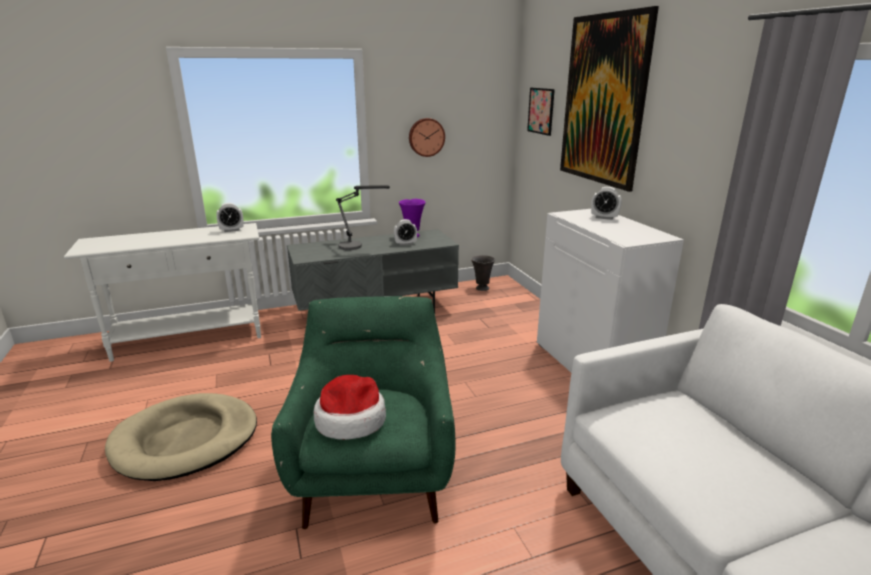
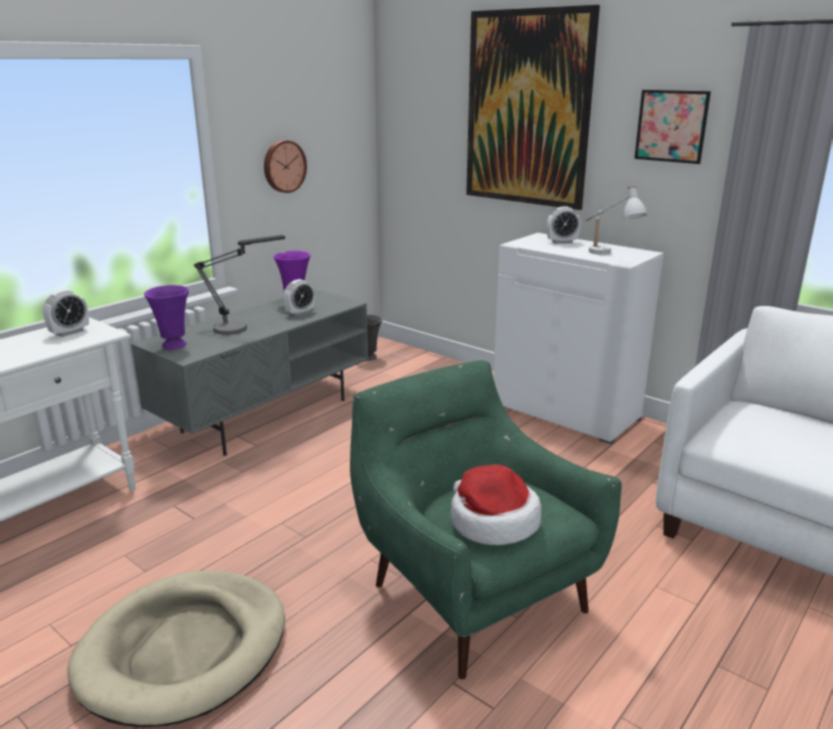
camera: 30 degrees left, 0 degrees up
picture [527,88,555,136] -> picture moved to [634,90,711,164]
none -> purple vase [144,285,189,350]
none -> white table lamp [585,185,647,255]

